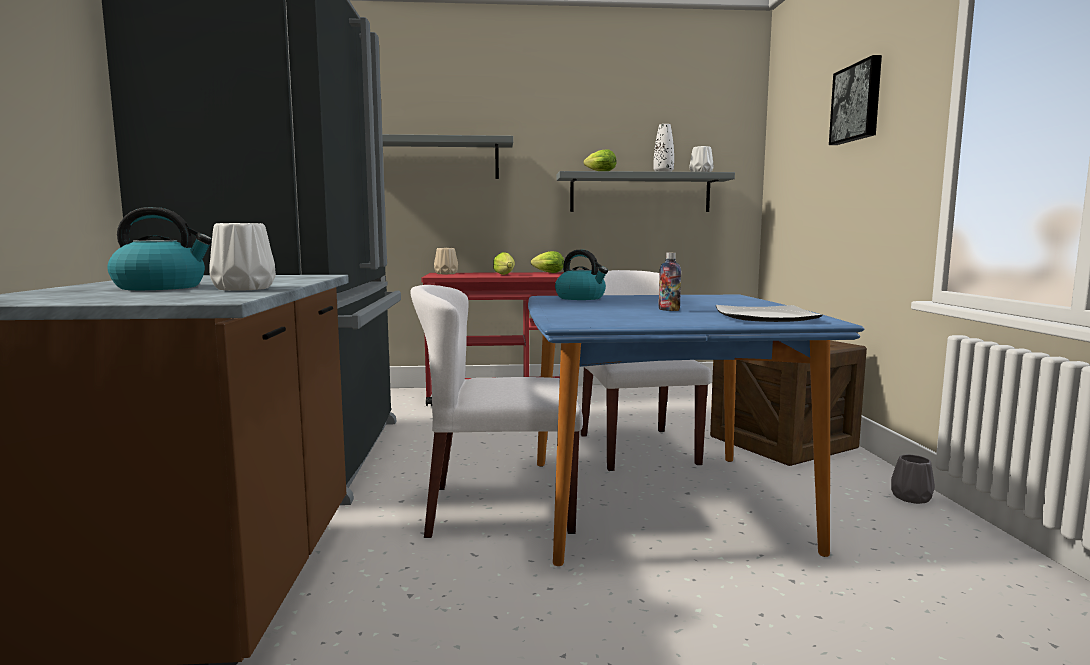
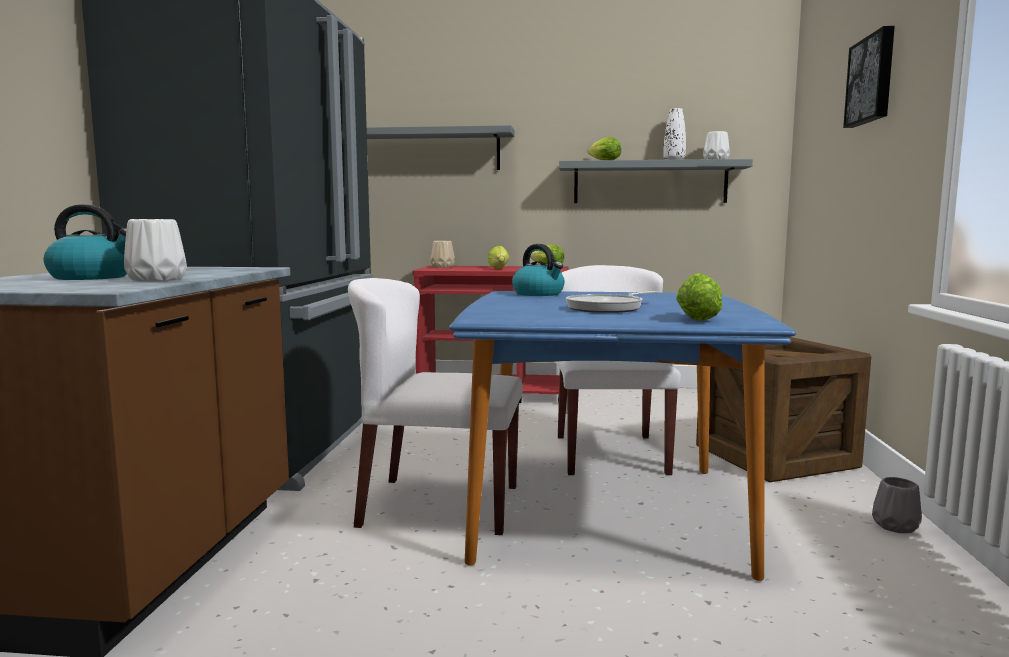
camera: 10 degrees right, 0 degrees up
bottle [659,253,681,311] -> frying pan [566,291,658,313]
plate [716,305,823,322] -> lettuce [676,273,722,321]

